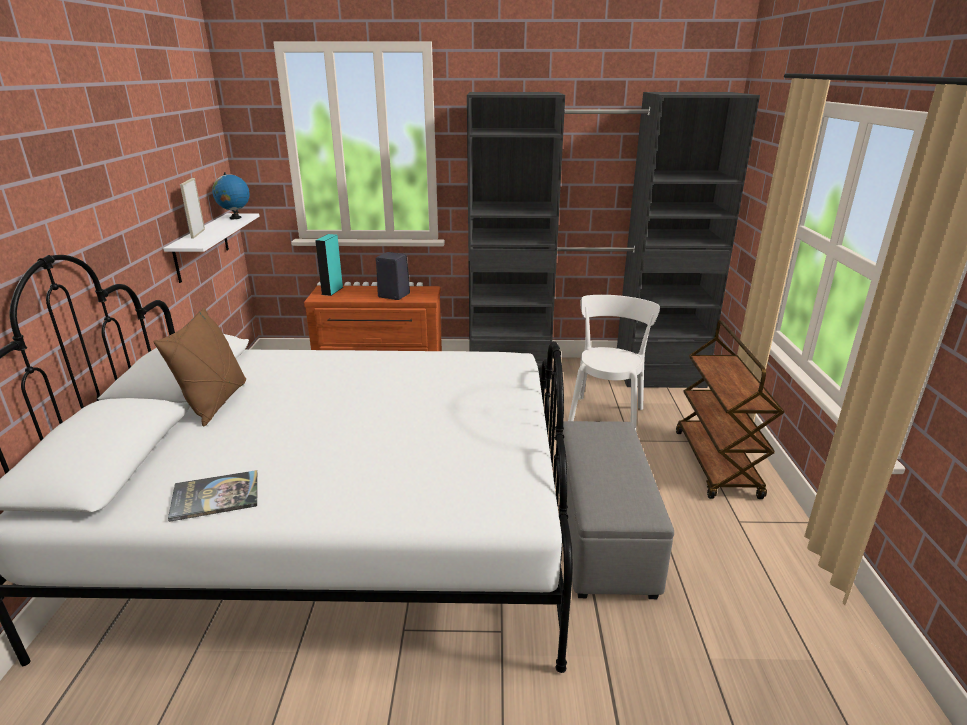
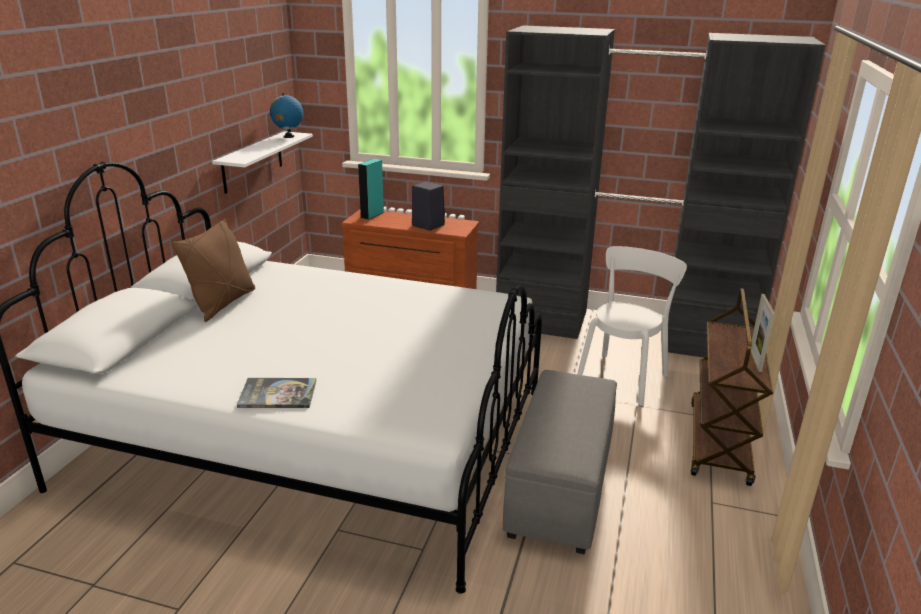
camera: 15 degrees right, 0 degrees up
book [168,470,258,522] -> book moved to [237,378,316,408]
picture frame [180,178,205,239] -> picture frame moved to [751,294,775,372]

